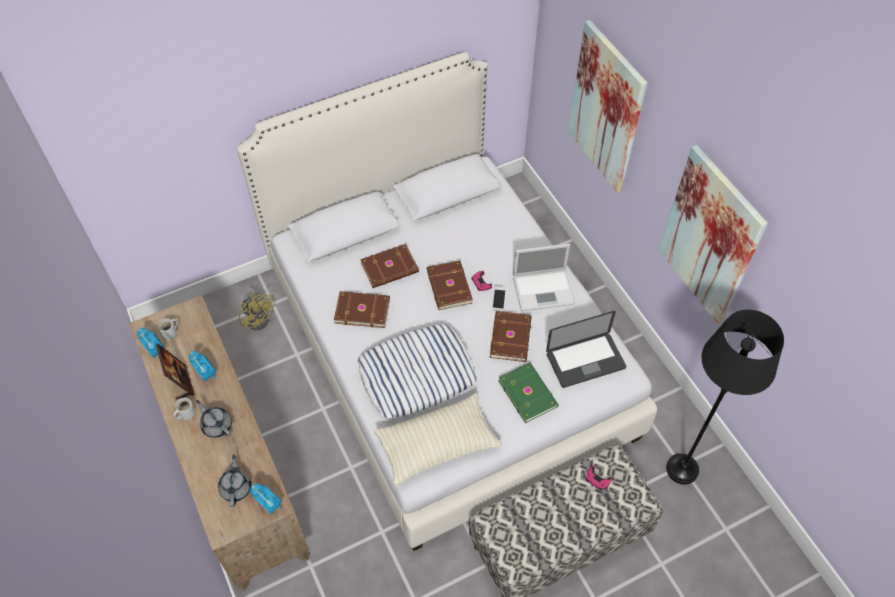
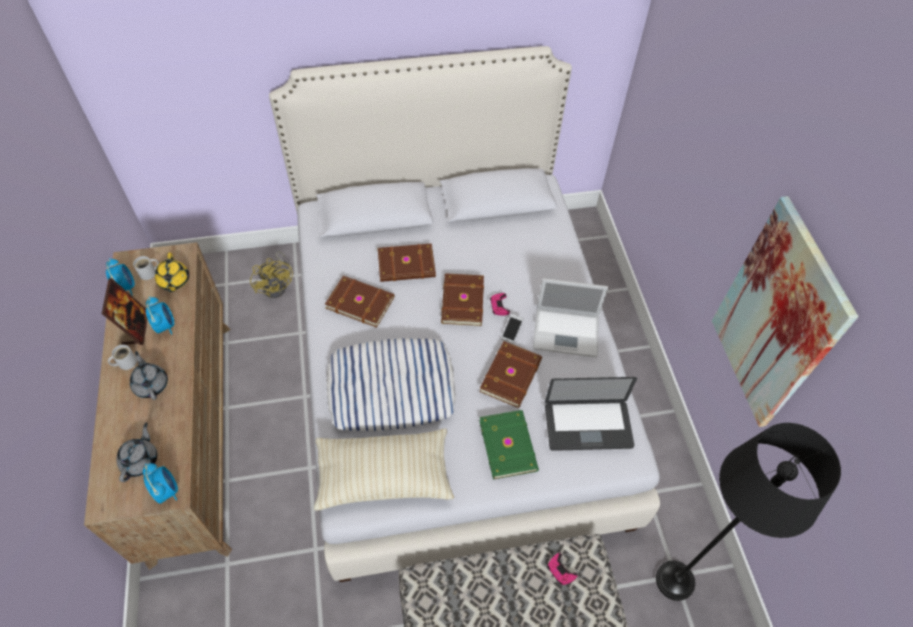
camera: 15 degrees right, 0 degrees up
picture [568,20,647,192] -> none
none -> yellow teapot [155,253,189,292]

